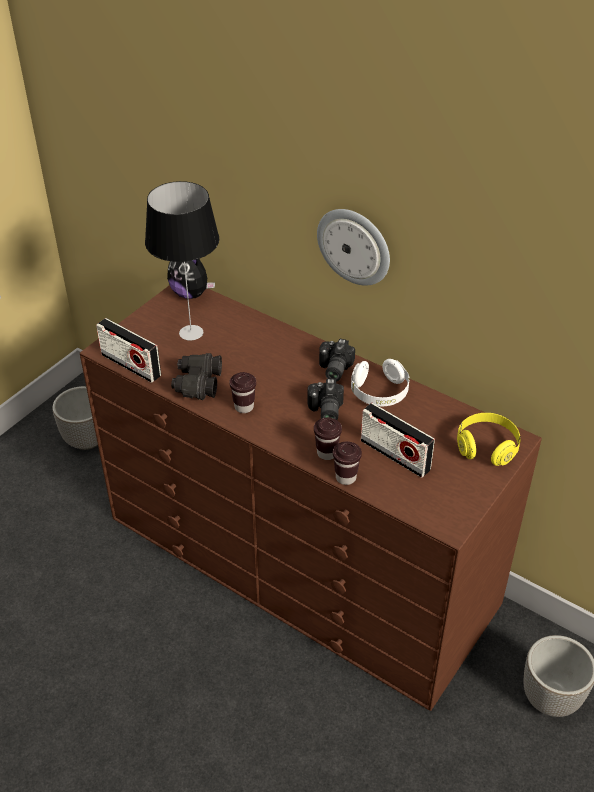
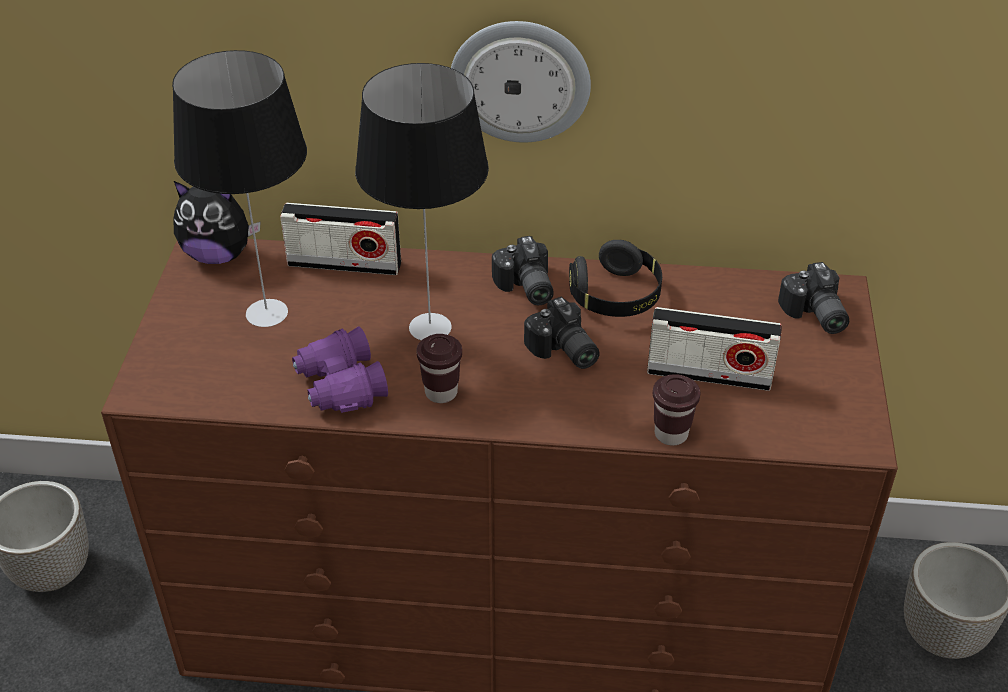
camera: 30 degrees left, 0 degrees up
radio [96,318,161,383] -> radio moved to [280,203,401,275]
black binoculars [171,353,222,400] -> purple binoculars [292,326,388,413]
brown cup [314,418,342,460] -> none
white headphones [351,359,410,406] -> black headphones [569,240,662,317]
yellow headphones [457,413,521,466] -> camera [778,262,849,334]
none -> table lamp [355,63,489,340]

